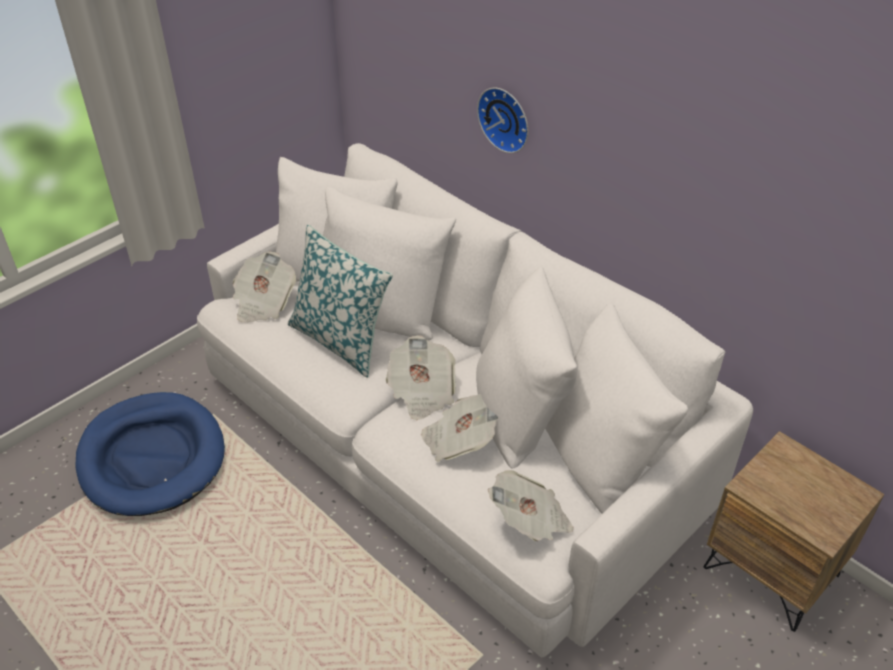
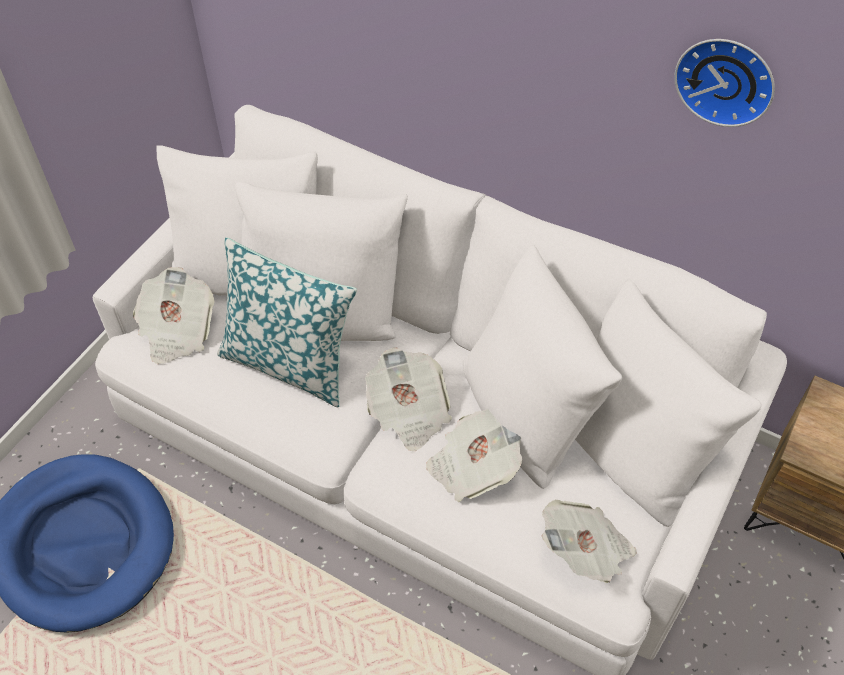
camera: 15 degrees left, 10 degrees up
wall clock [477,87,528,153] -> wall clock moved to [674,39,775,127]

